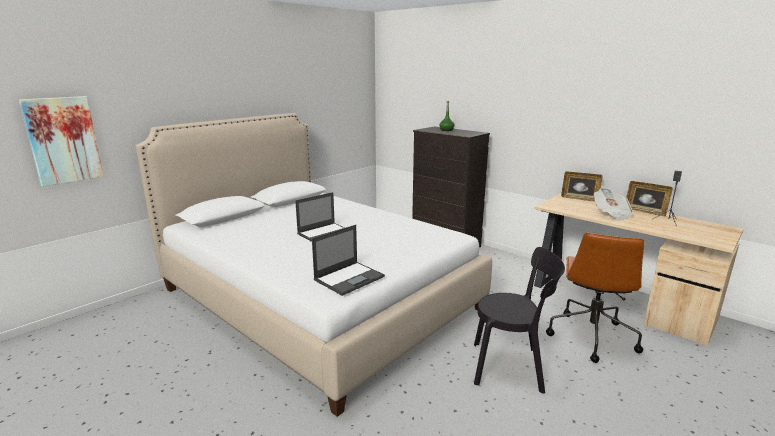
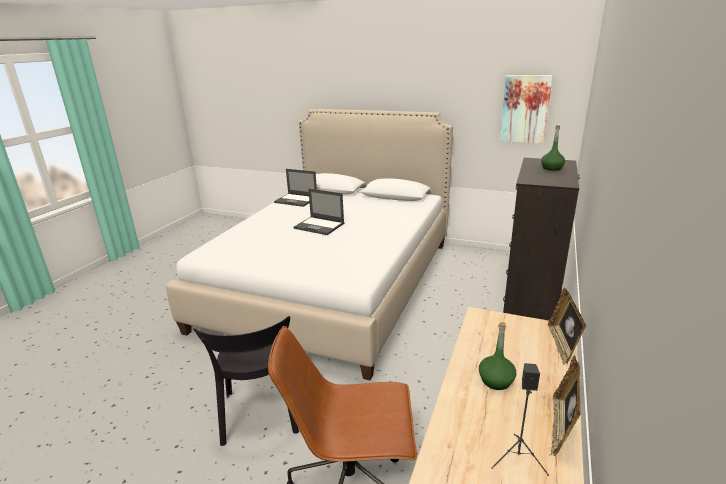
camera: 70 degrees right, 5 degrees up
picture [19,96,104,187] -> picture moved to [500,75,553,144]
laptop [312,225,385,296] -> laptop moved to [274,169,317,207]
newspaper [594,188,634,221] -> green bottle [479,322,516,390]

